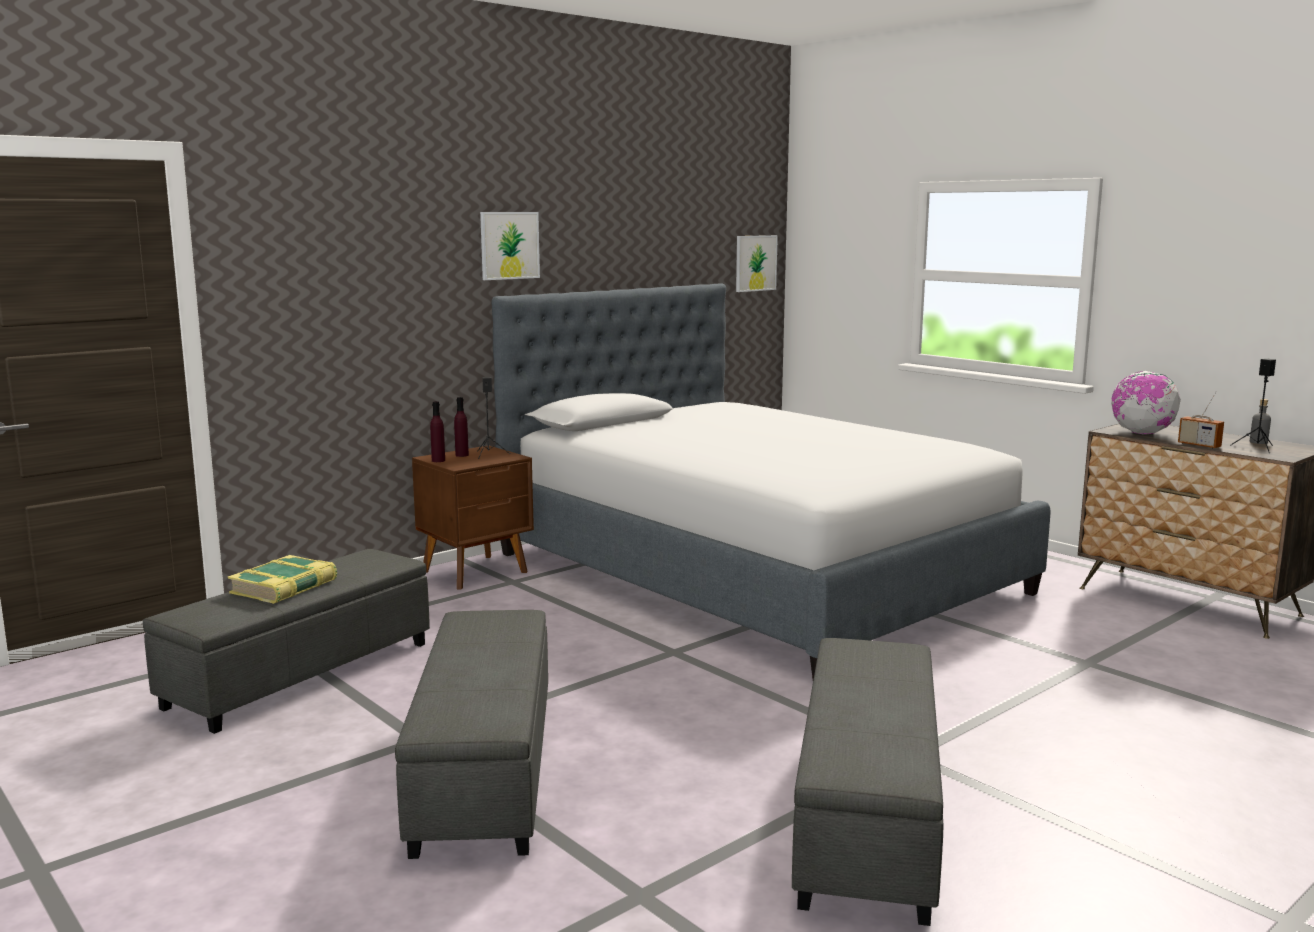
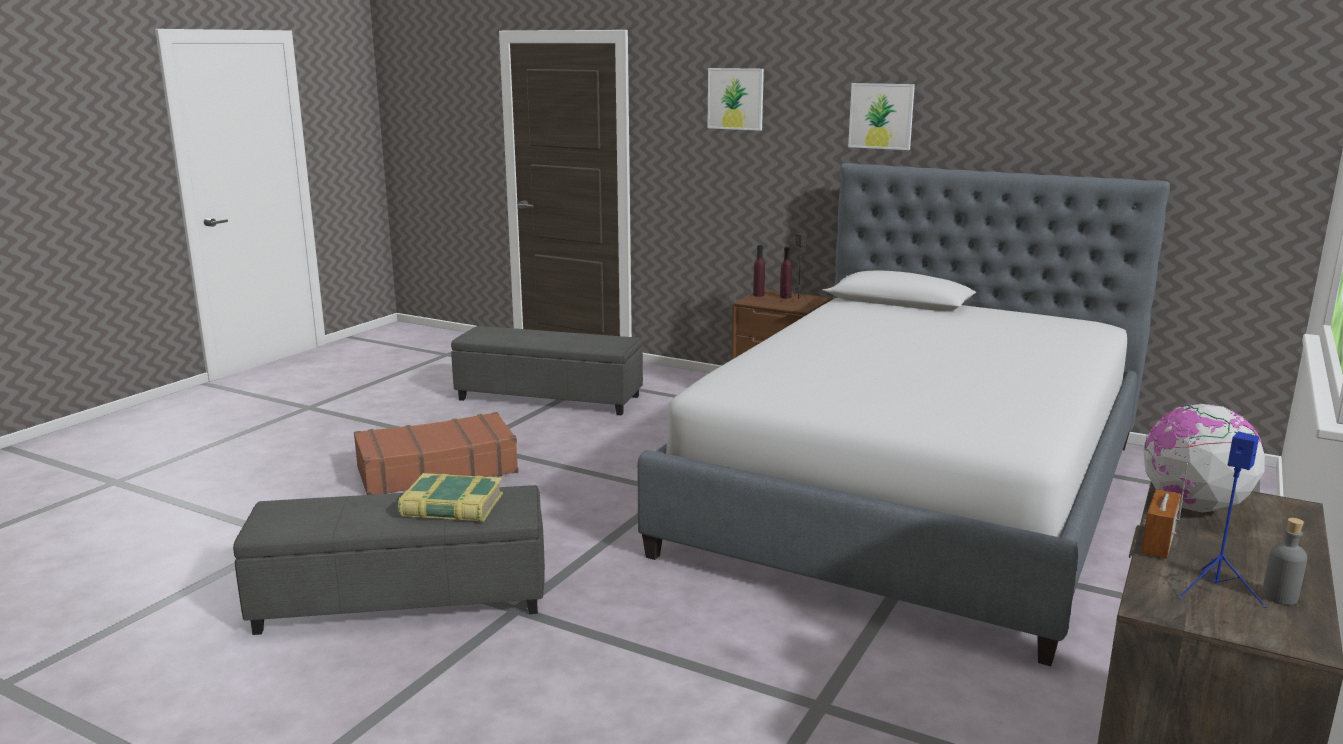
camera: 70 degrees right, 5 degrees up
book [228,555,337,604] -> book moved to [398,473,503,522]
grey ottoman [395,610,548,859] -> brown suitcase [354,412,519,495]
picture [736,235,778,292] -> picture moved to [707,68,764,131]
black speaker [1230,359,1276,453] -> blue speaker [1178,431,1266,608]

